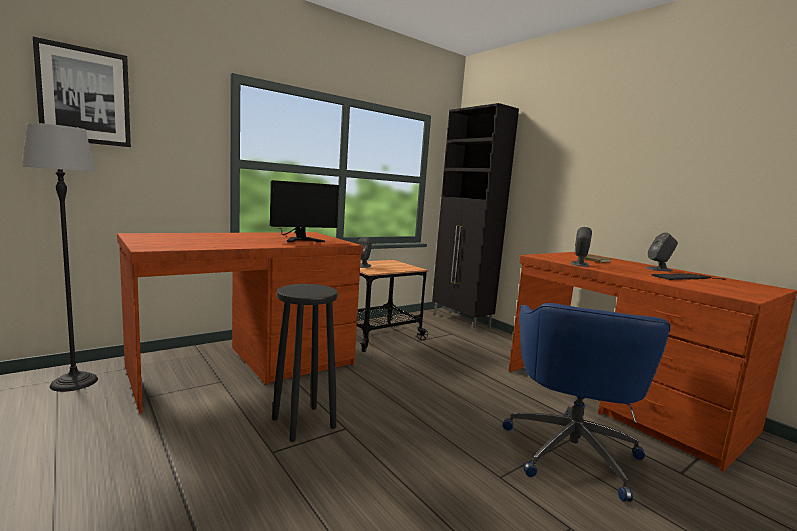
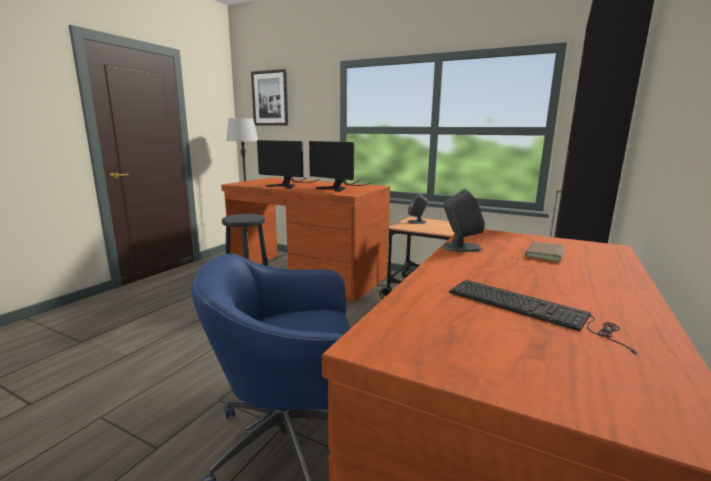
camera: 65 degrees right, 5 degrees up
grey speaker [646,232,678,271] -> none
none -> monitor [257,140,319,189]

